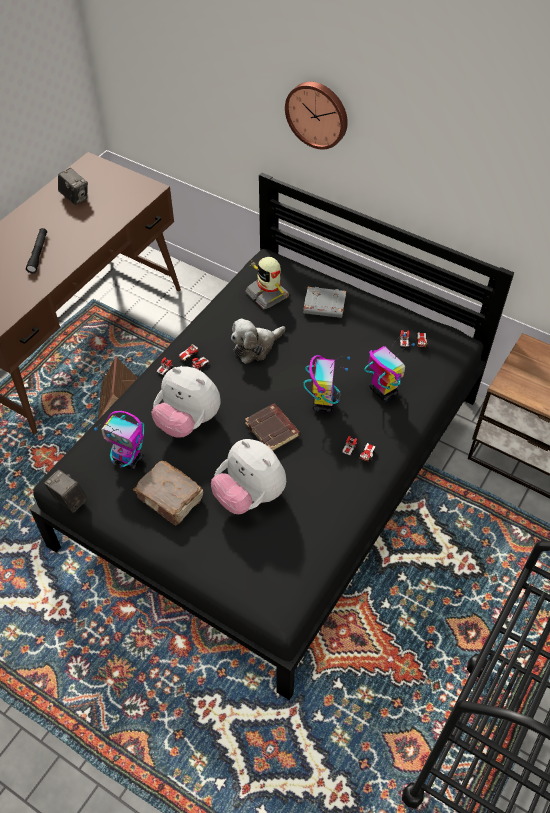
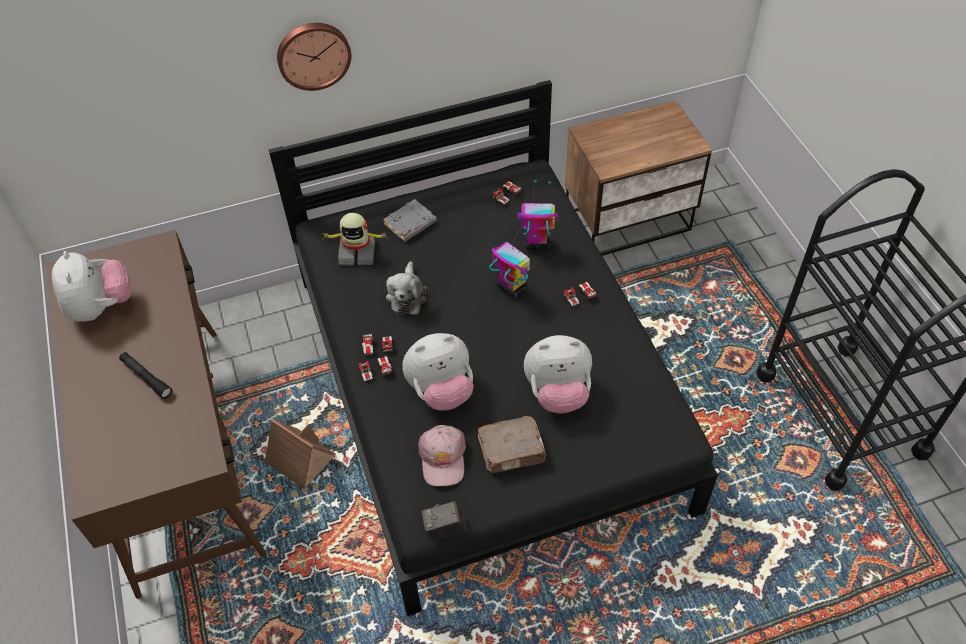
camera: 50 degrees left, 0 degrees up
camera [58,168,88,205] -> plush toy [52,251,131,322]
toy robot [94,411,144,470] -> pink cap [418,425,466,487]
brown book [245,404,300,451] -> none

